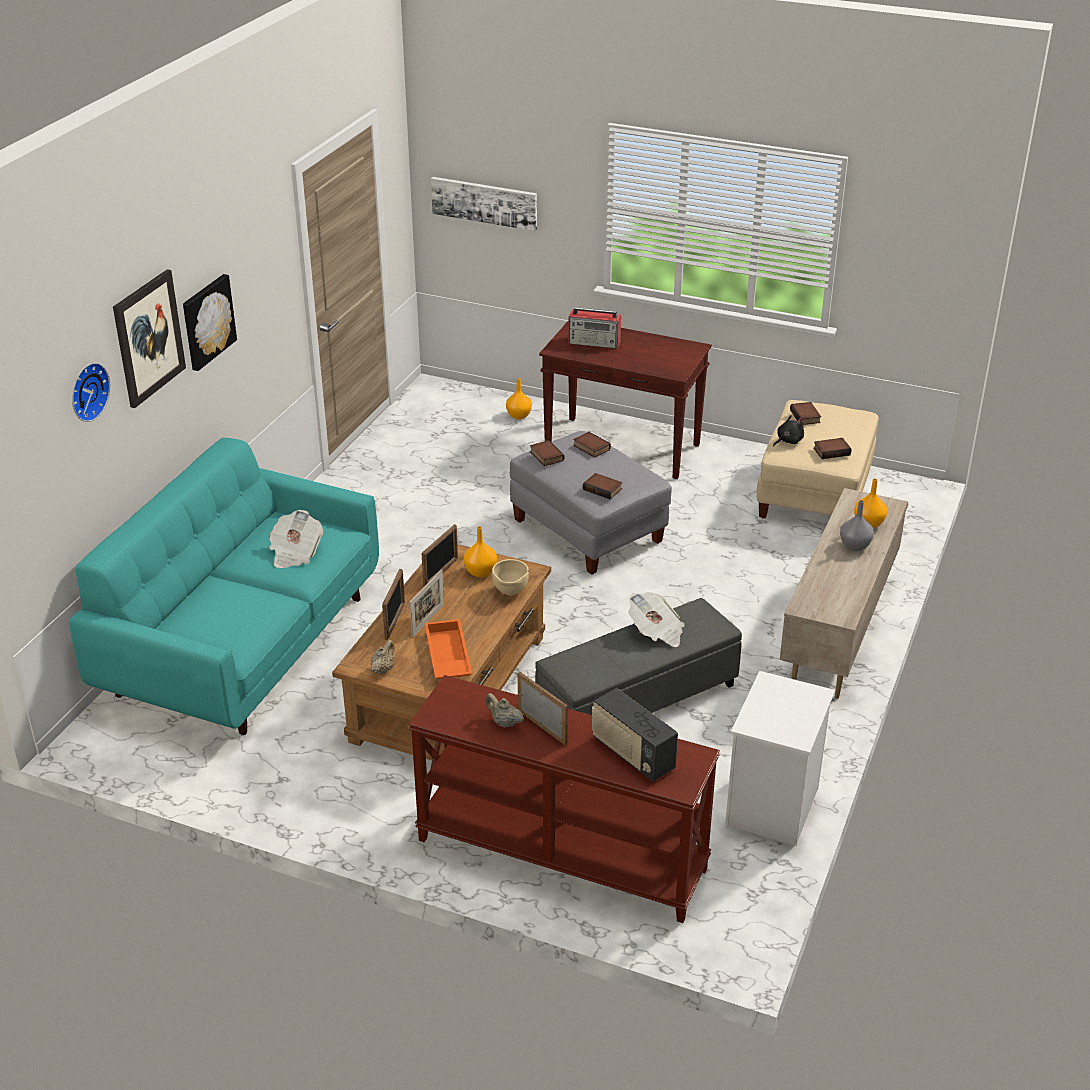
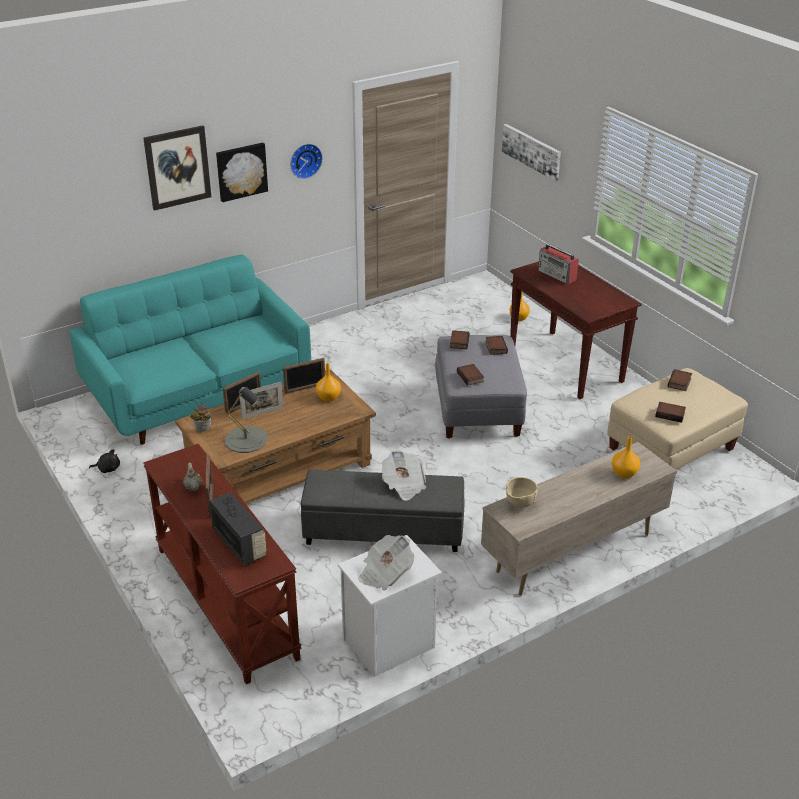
camera: 35 degrees right, 0 degrees up
wall clock [72,363,110,422] -> wall clock moved to [290,144,323,179]
newspaper [269,510,323,568] -> newspaper moved to [358,535,414,591]
beige teapot [371,640,395,675] -> potted plant [190,401,211,432]
orange tray [425,619,472,679] -> grey table lamp [225,387,268,453]
beige bowl [492,559,529,595] -> beige bowl moved to [506,477,538,508]
radio [592,688,678,782] -> radio turned 150 degrees clockwise [209,492,267,566]
black plush toy [773,415,804,447] -> black plush toy moved to [89,449,120,473]
grey vase [840,500,874,551] -> none

